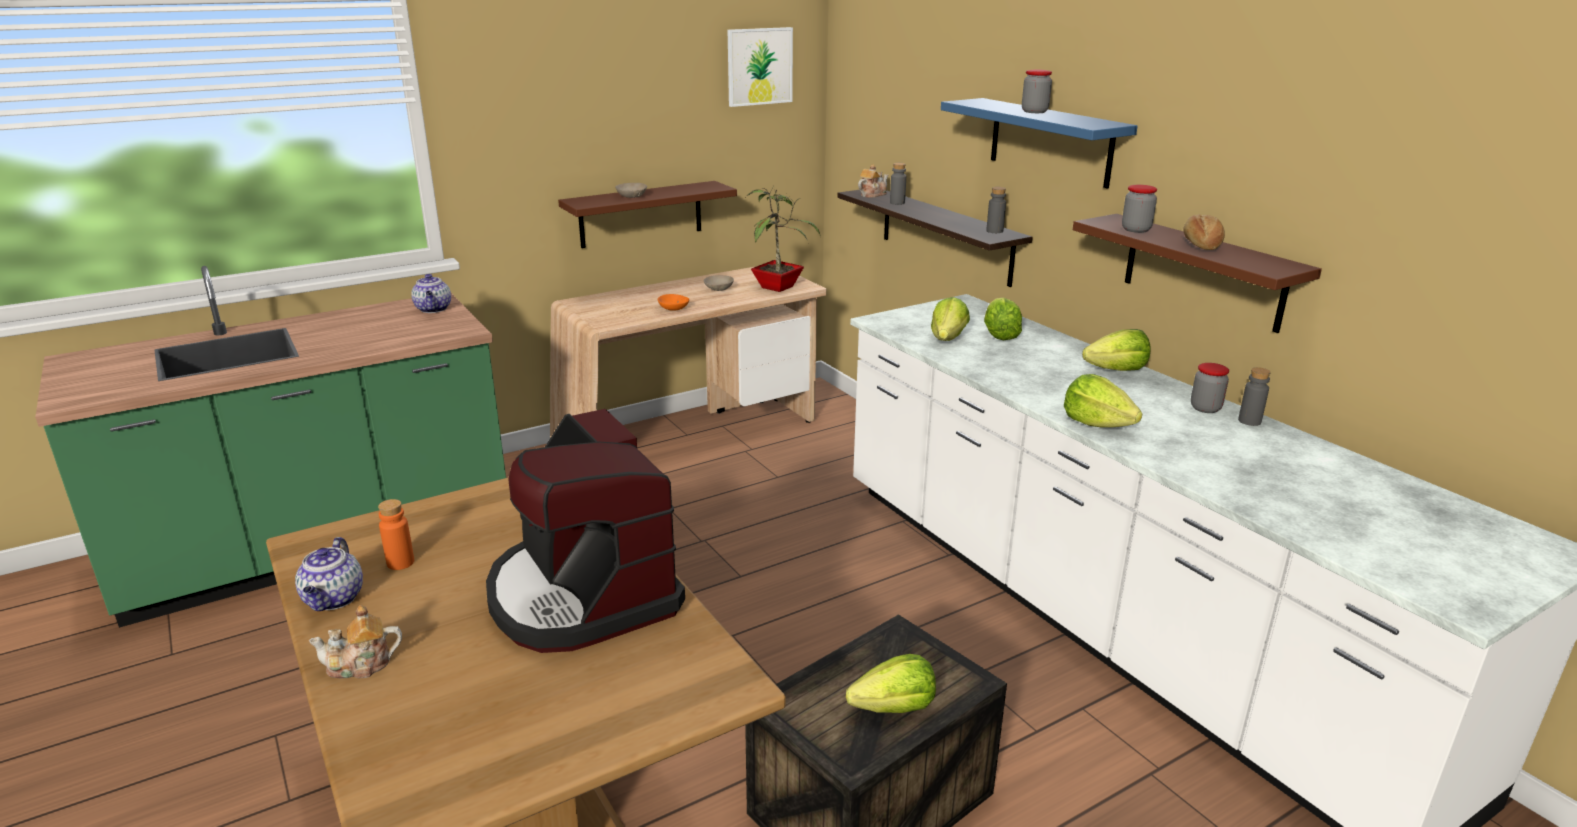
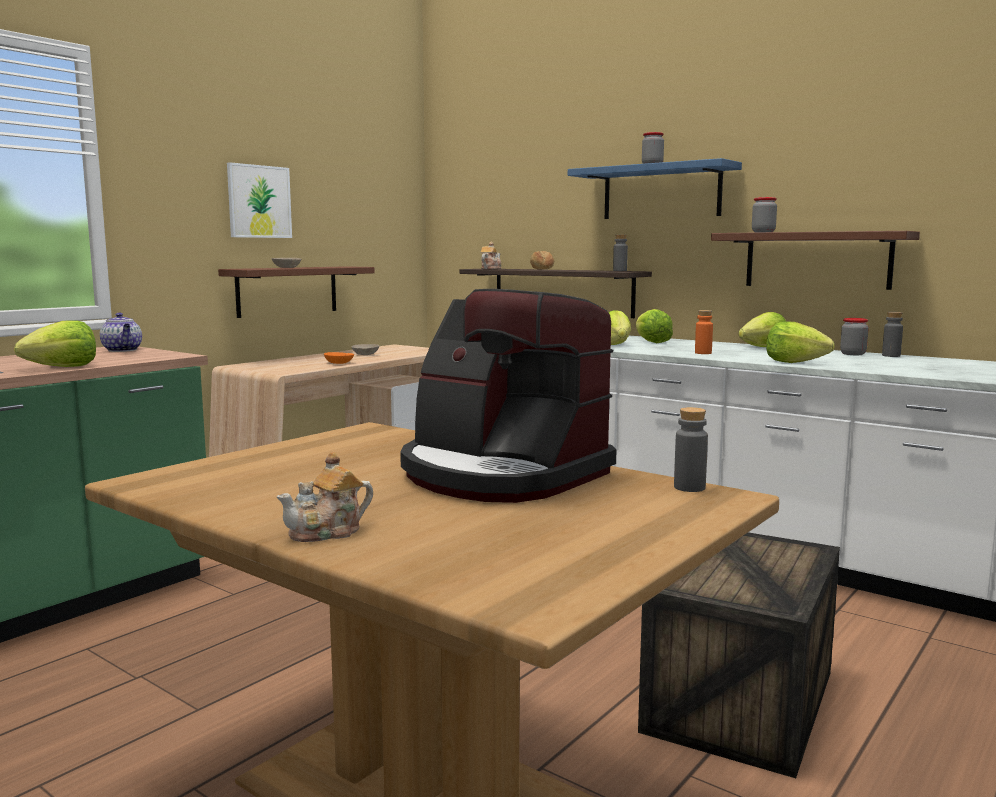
camera: 20 degrees left, 15 degrees down
teapot [295,537,363,611] -> none
orange bottle [378,499,414,570] -> orange bottle moved to [695,310,713,354]
picture [728,27,793,107] -> picture moved to [227,162,292,238]
potted plant [747,185,821,292] -> none
lettuce [846,654,936,713] -> lettuce moved to [14,320,96,367]
grey bottle [890,163,906,205] -> grey bottle moved to [674,407,708,492]
bread [1183,214,1225,250] -> bread moved to [530,251,554,270]

